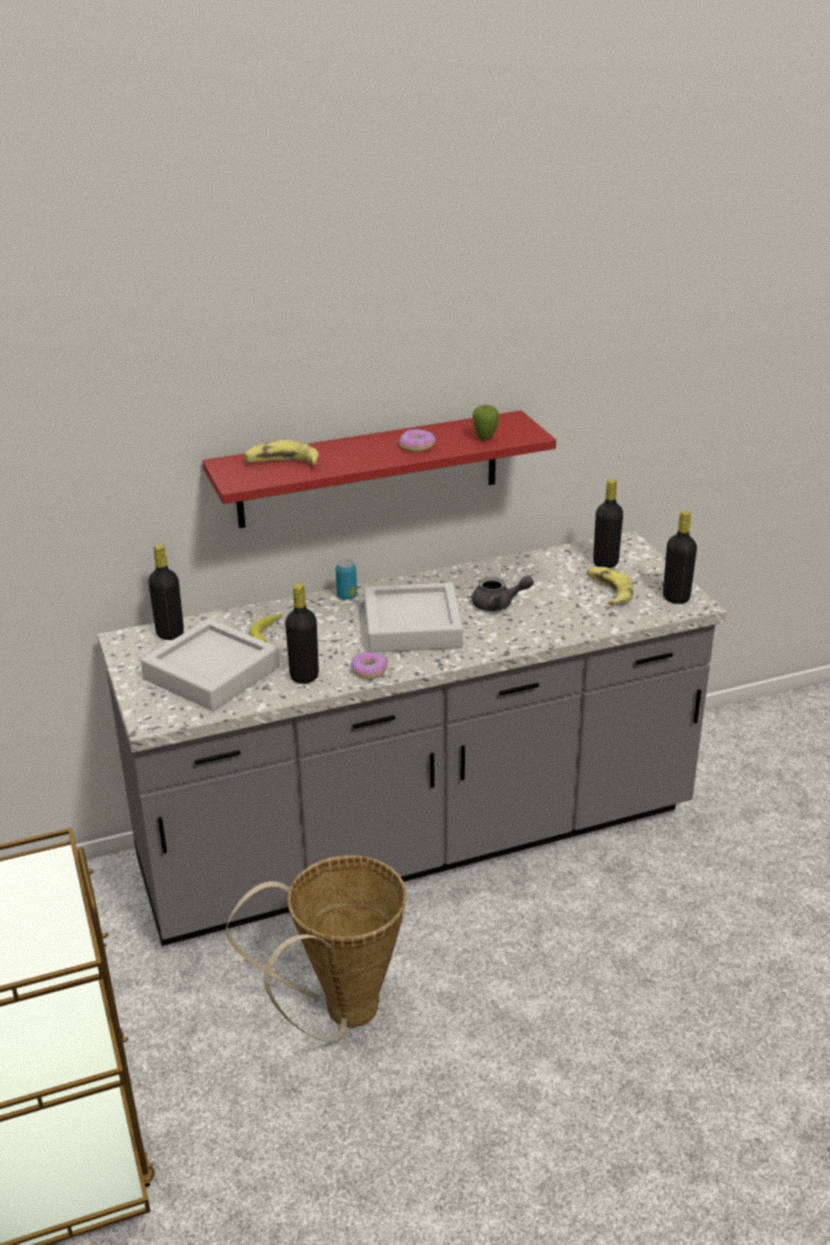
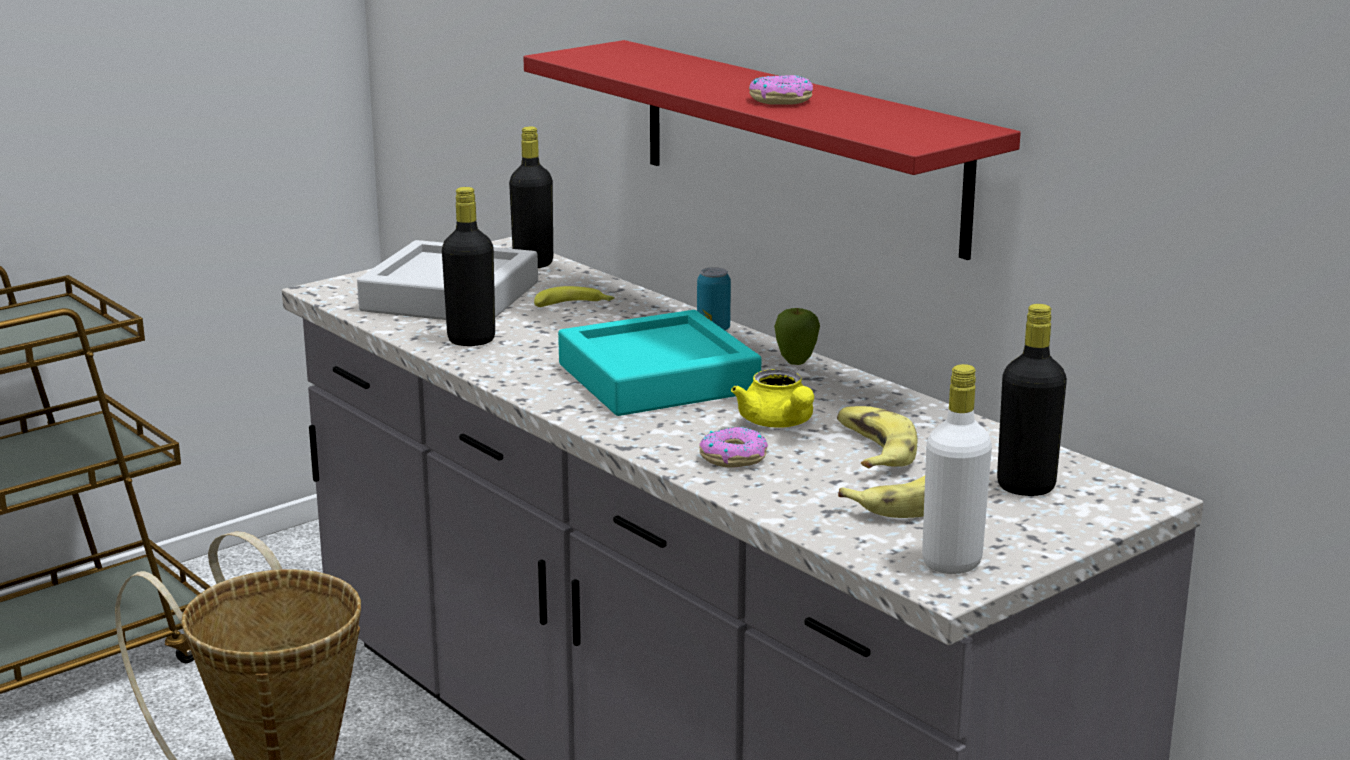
camera: 70 degrees right, 10 degrees down
banana [244,440,319,465] -> banana moved to [837,406,917,468]
donut [351,651,388,679] -> donut moved to [699,427,768,468]
grey tray [364,582,463,652] -> turquoise tray [558,310,761,416]
apple [472,405,499,440] -> apple moved to [774,308,820,365]
grey teapot [472,576,534,611] -> yellow teapot [731,369,814,428]
black bottle [663,511,697,604] -> white bottle [922,364,992,574]

